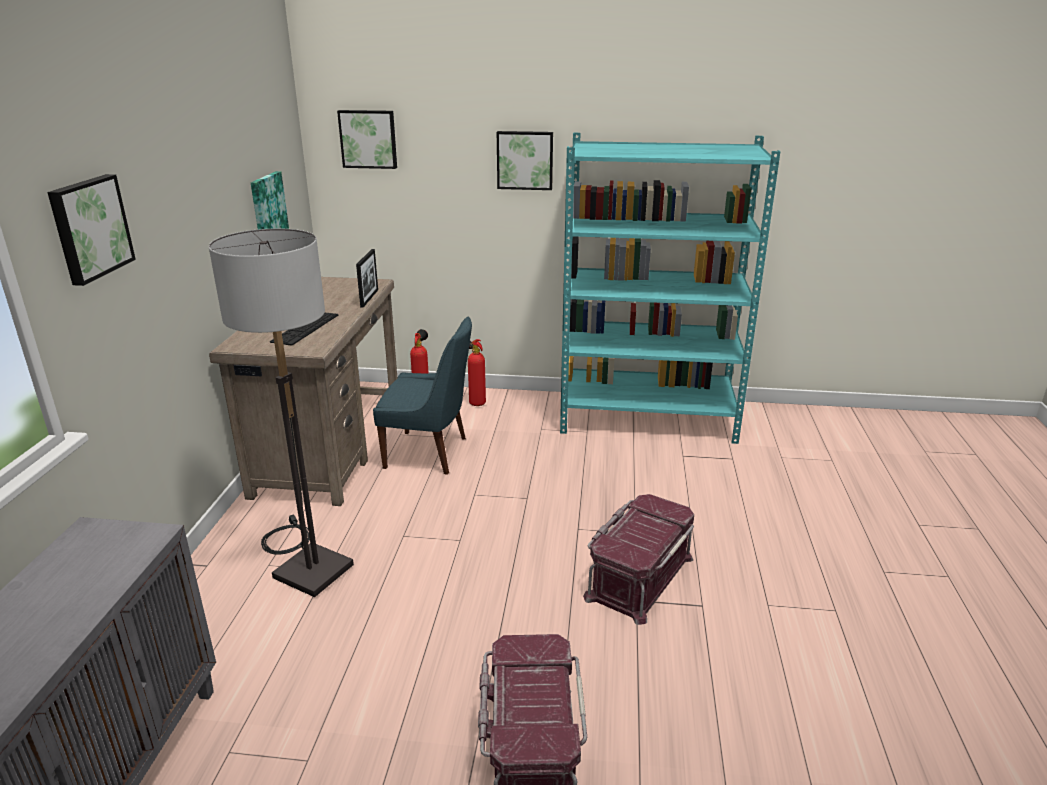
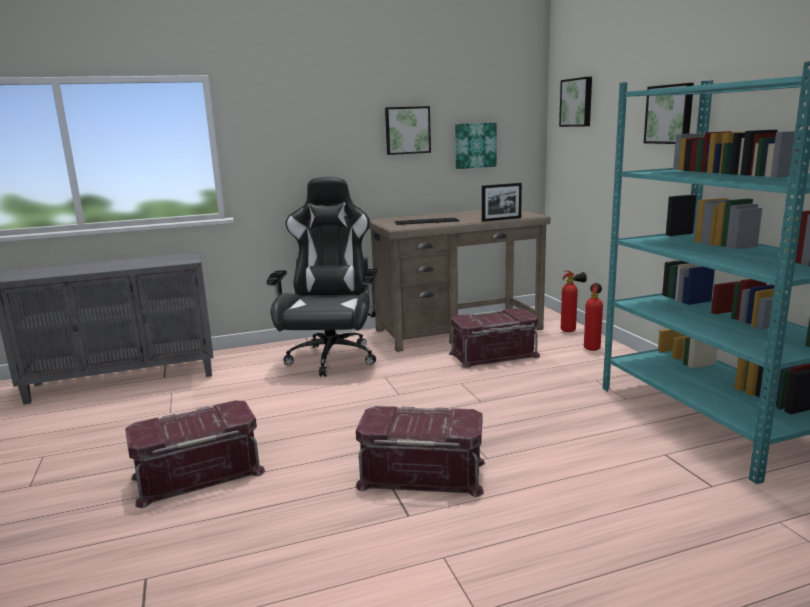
camera: 65 degrees right, 10 degrees down
picture [47,174,136,286] -> picture moved to [385,106,431,155]
floor lamp [209,228,354,597] -> black office chair [266,177,378,377]
blue chair [373,317,472,475] -> red storage box [449,308,540,368]

